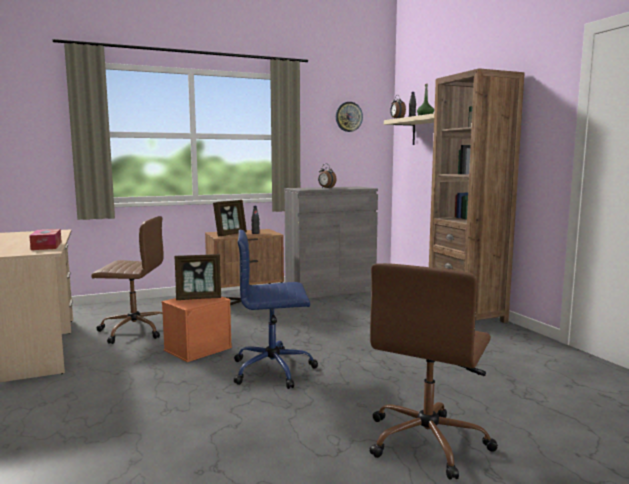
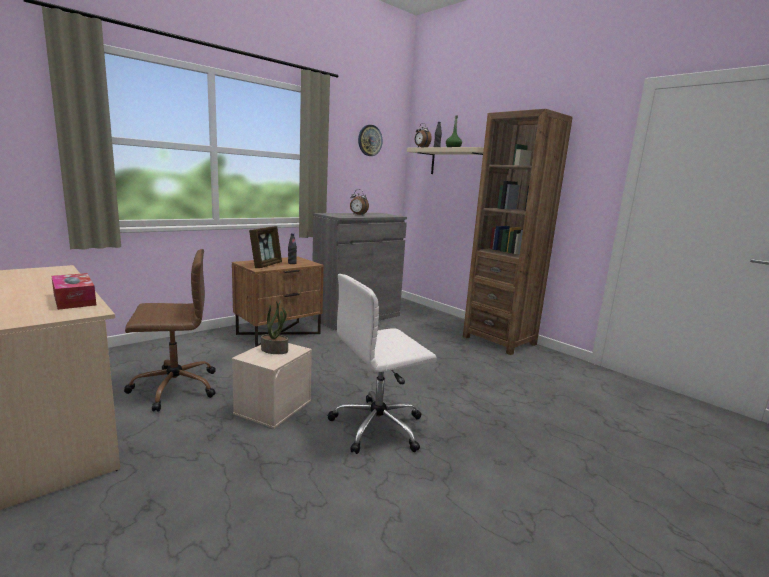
camera: 20 degrees left, 5 degrees up
orange storage box [161,296,232,362] -> beige storage box [231,343,312,429]
picture frame [175,254,221,300] -> potted plant [261,301,288,354]
blue office chair [234,230,318,389] -> white office chair [328,274,437,454]
brown office chair [369,263,498,480] -> none

